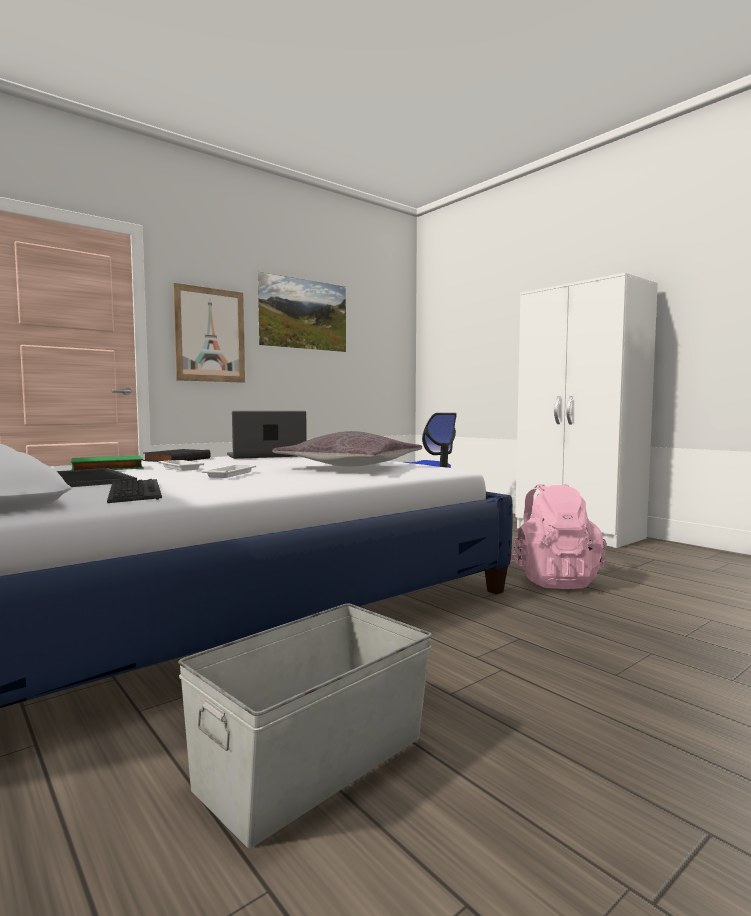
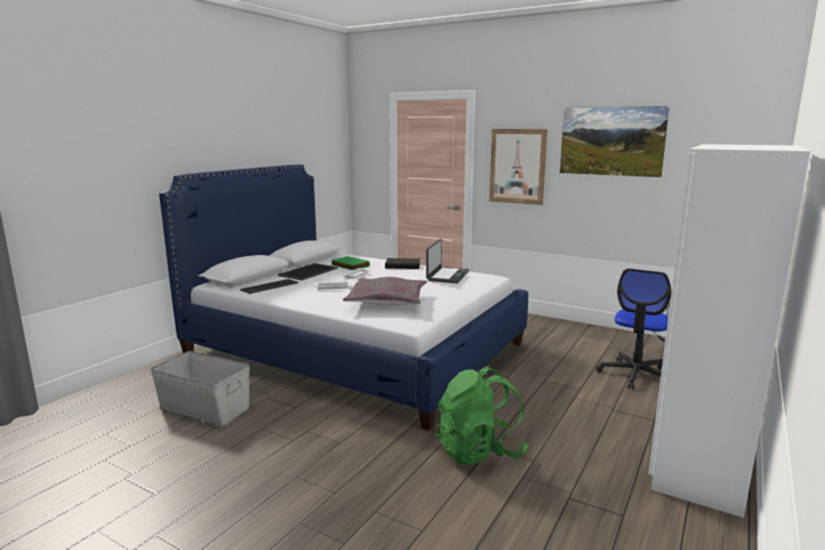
camera: 70 degrees right, 10 degrees up
laptop [227,411,307,459] -> laptop turned 60 degrees clockwise [426,239,469,283]
pink backpack [510,484,606,589] -> green backpack [435,366,528,464]

